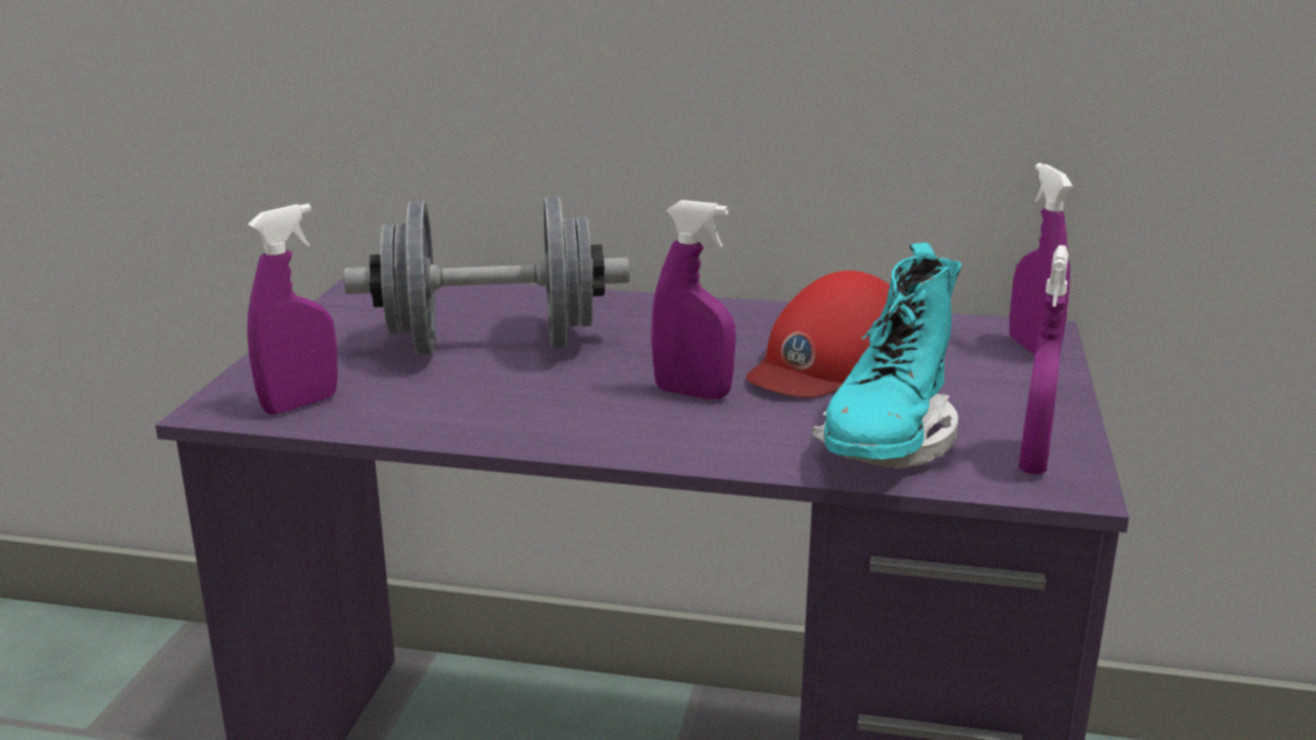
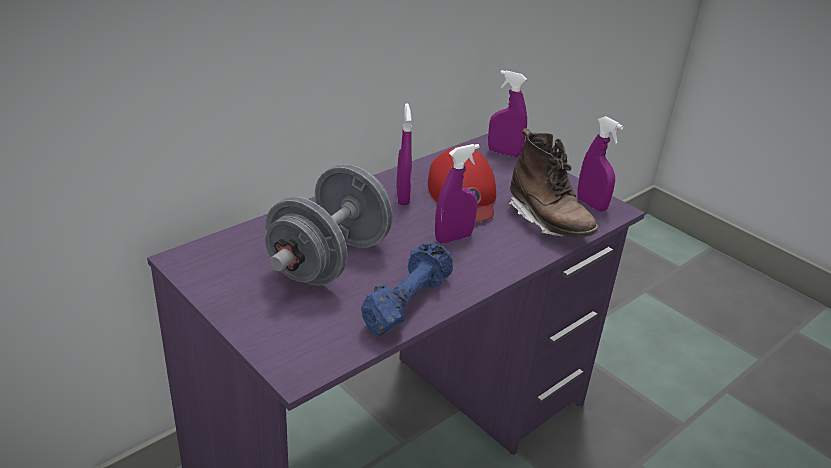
camera: 55 degrees left, 10 degrees up
purple spray bottle [247,204,338,414] -> purple spray bottle moved to [396,103,412,205]
turquoise boot [813,243,962,469] -> brown boot [507,128,599,238]
none -> blue dumbbell [361,243,453,336]

